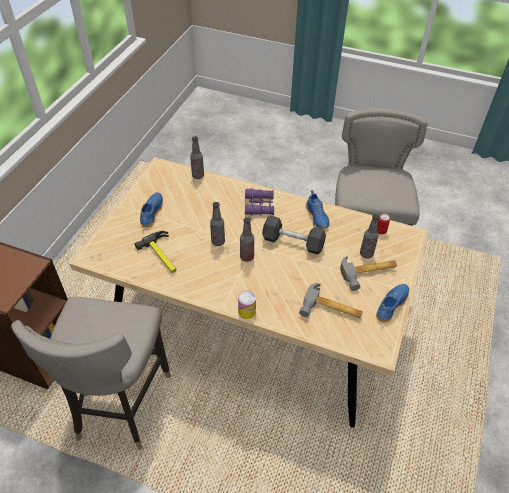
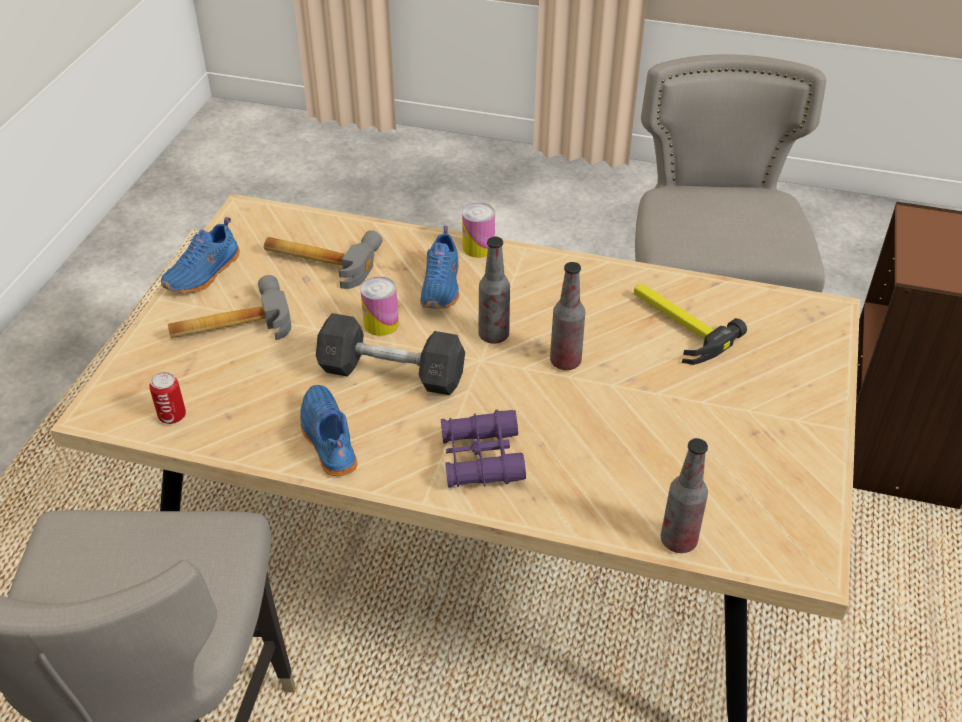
camera: 175 degrees right, 5 degrees down
blue shoe [140,192,163,227] -> blue shoe moved to [420,226,459,309]
bottle [360,214,380,258] -> none
none -> can [360,277,399,336]

